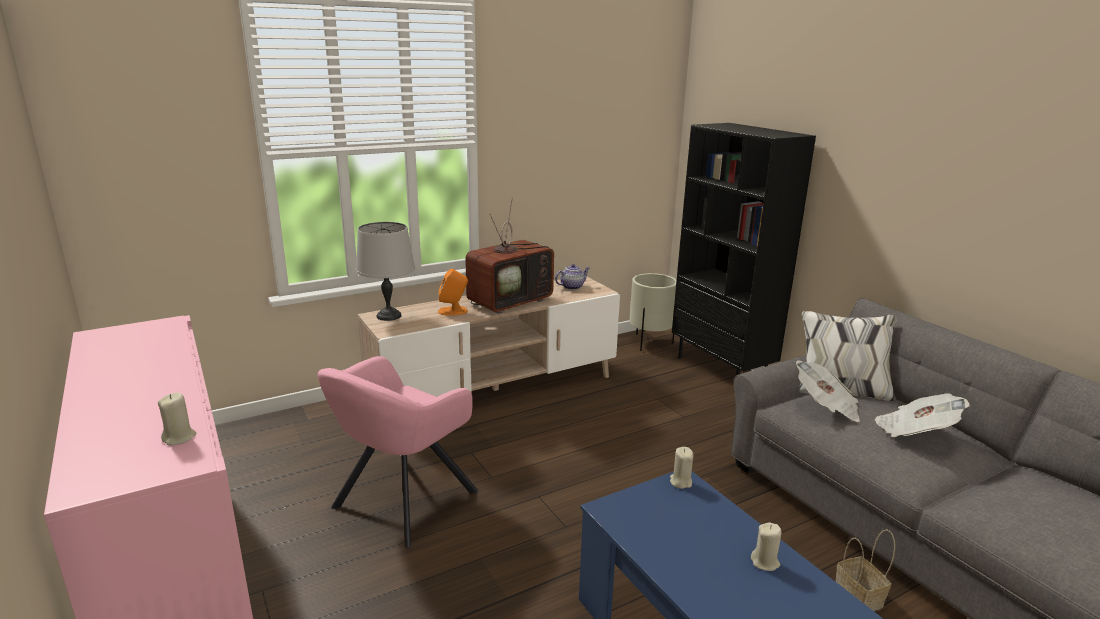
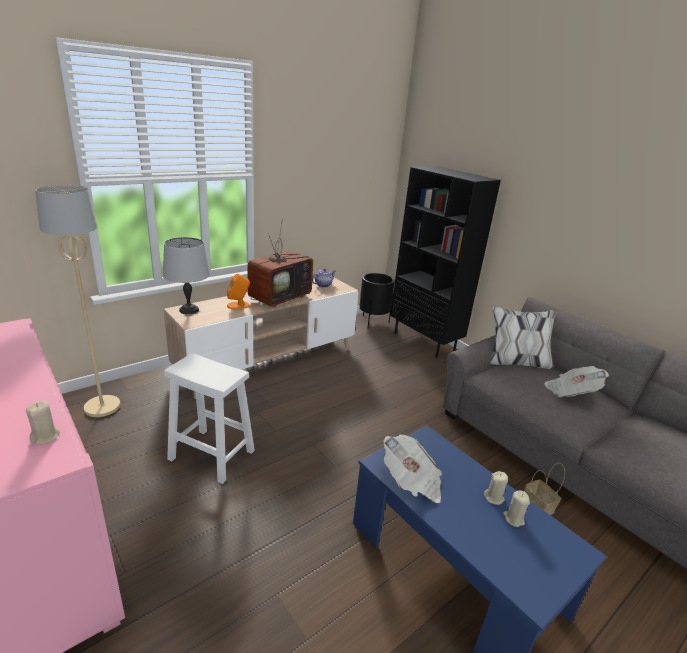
camera: 10 degrees left, 5 degrees up
pink armchair [318,356,479,548] -> white stool [164,353,255,484]
beige planter [630,273,677,351] -> black planter [359,273,395,329]
beige candle [670,447,693,489] -> beige candle moved to [503,491,530,527]
newspaper [796,360,860,422] -> newspaper moved to [383,435,442,503]
none -> beige floor lamp [35,185,120,417]

